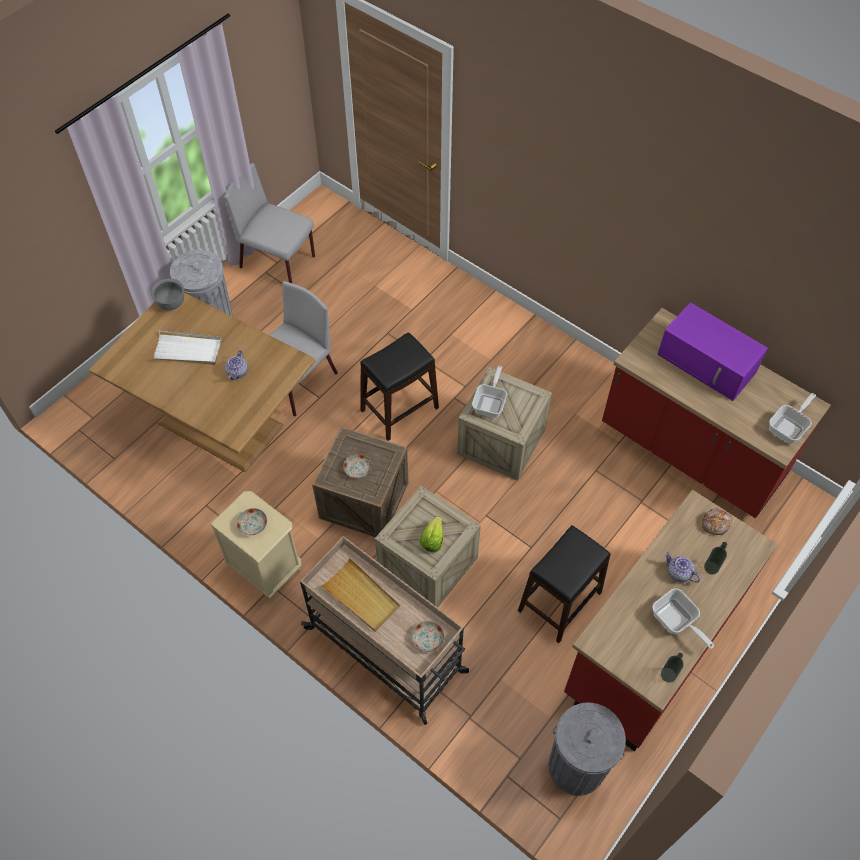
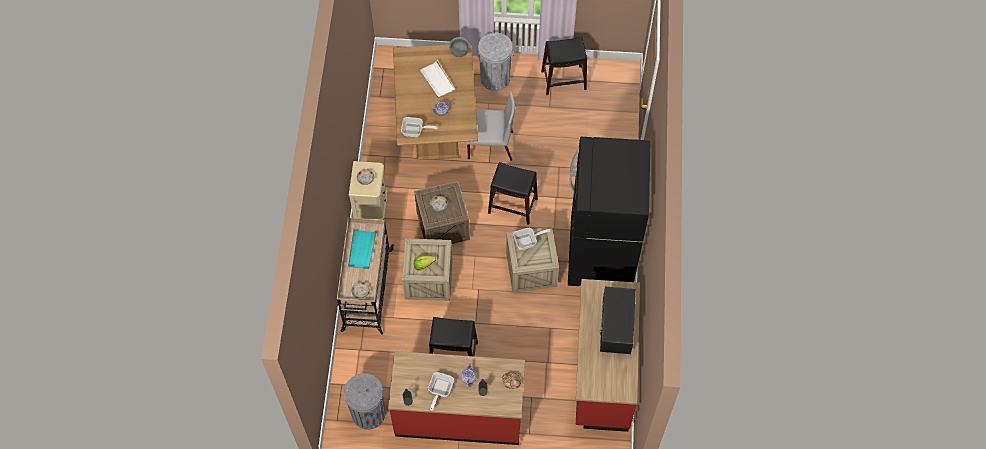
camera: 55 degrees right, 5 degrees up
grey chair [225,163,315,284] -> black stool [541,37,587,95]
beige tray [321,557,400,632] -> turquoise tray [348,229,377,269]
purple microwave [657,302,768,401] -> black microwave [600,287,636,354]
frying pan [769,393,816,444] -> frying pan moved to [401,117,438,137]
none -> black fridge [568,137,650,286]

